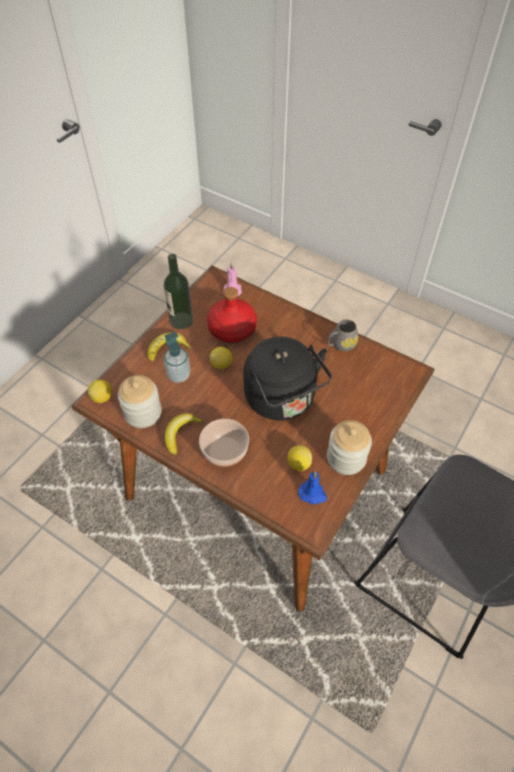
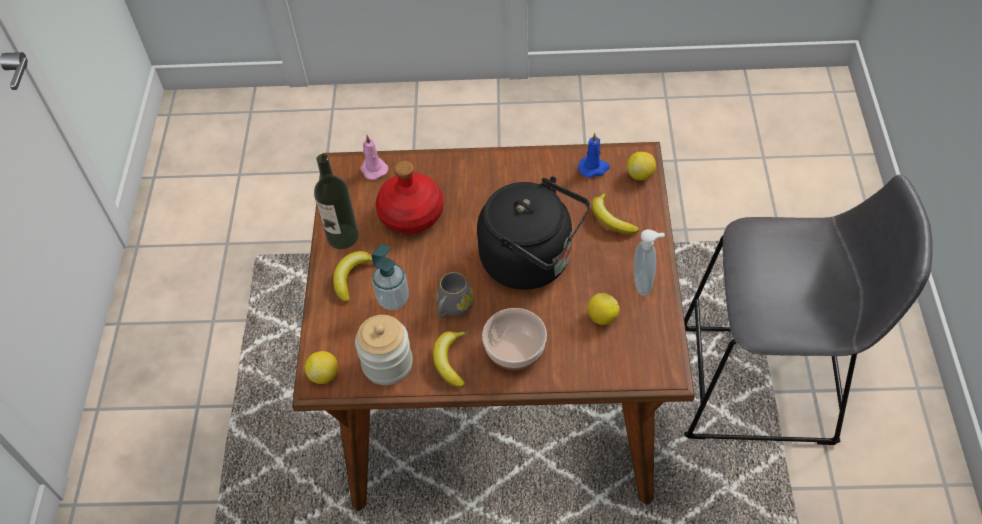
camera: 30 degrees left, 0 degrees up
lemon [210,347,232,370] -> lemon moved to [627,152,656,181]
blue candle [298,471,327,505] -> blue candle moved to [578,133,610,178]
grey mug [327,319,358,351] -> grey mug moved to [437,272,474,318]
jar [327,420,372,475] -> soap dispenser [634,229,665,296]
none -> banana [592,192,639,235]

